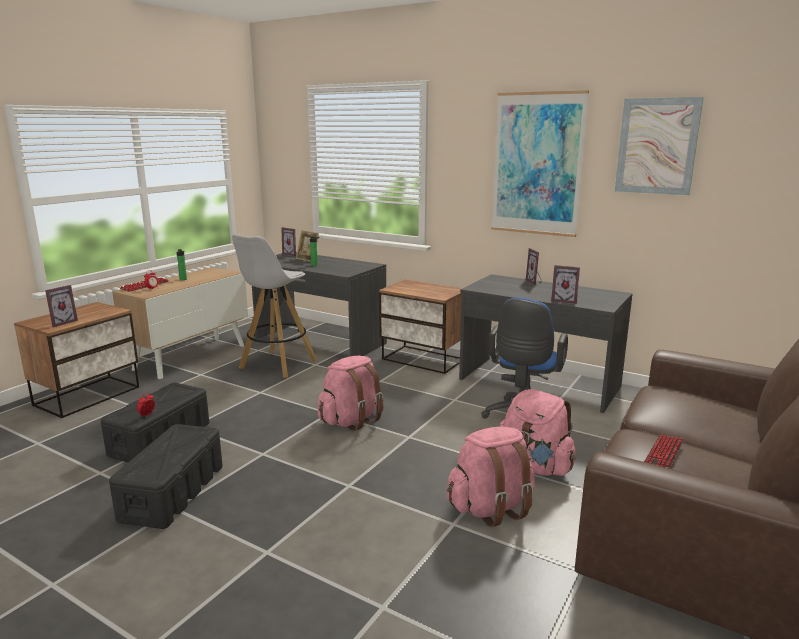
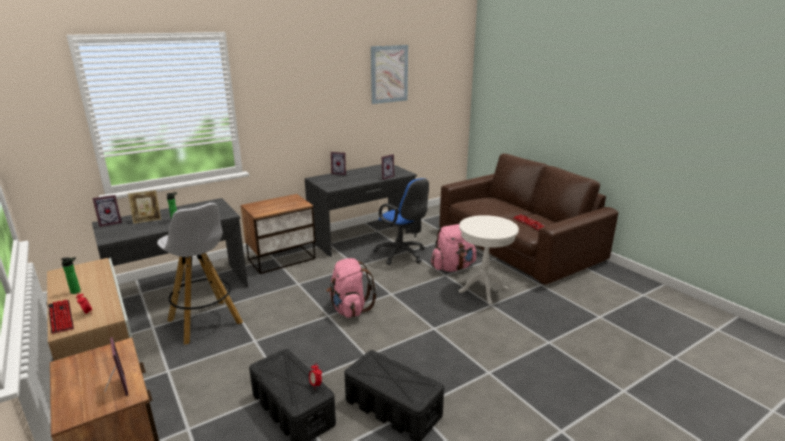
camera: 65 degrees left, 5 degrees up
pink backpack [447,427,535,527] -> white side table [459,215,519,304]
picture [491,90,589,237] -> none

